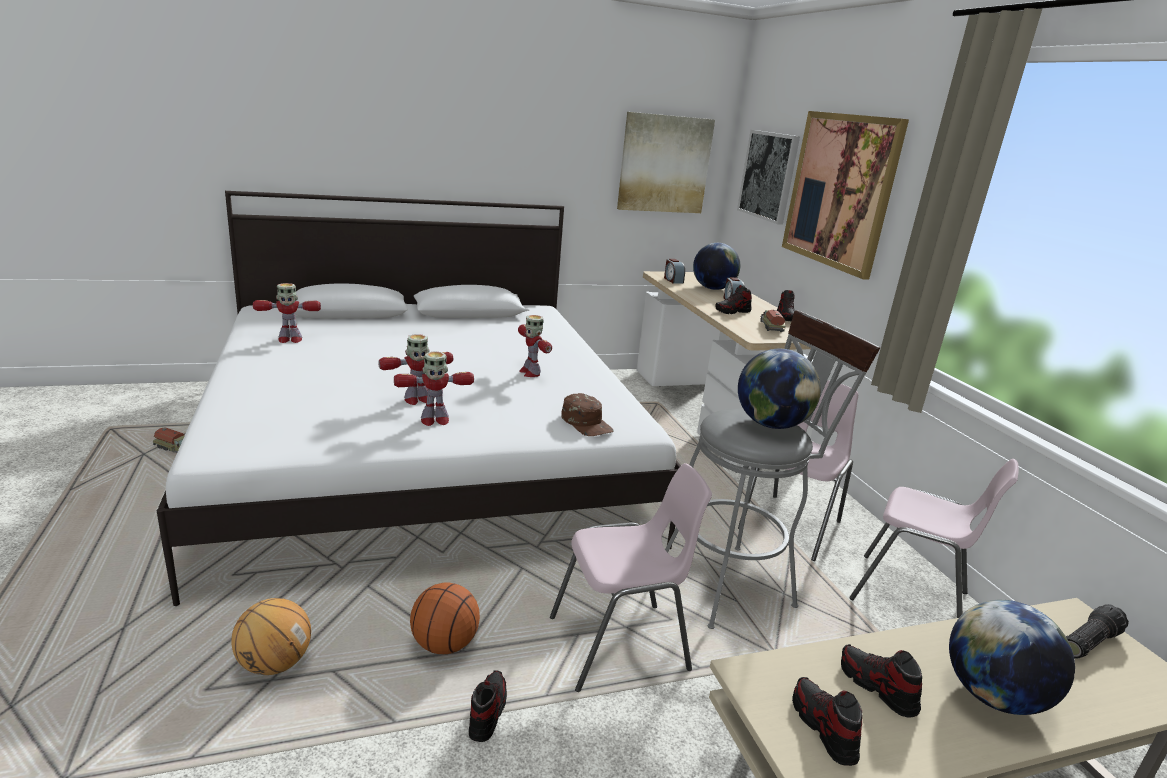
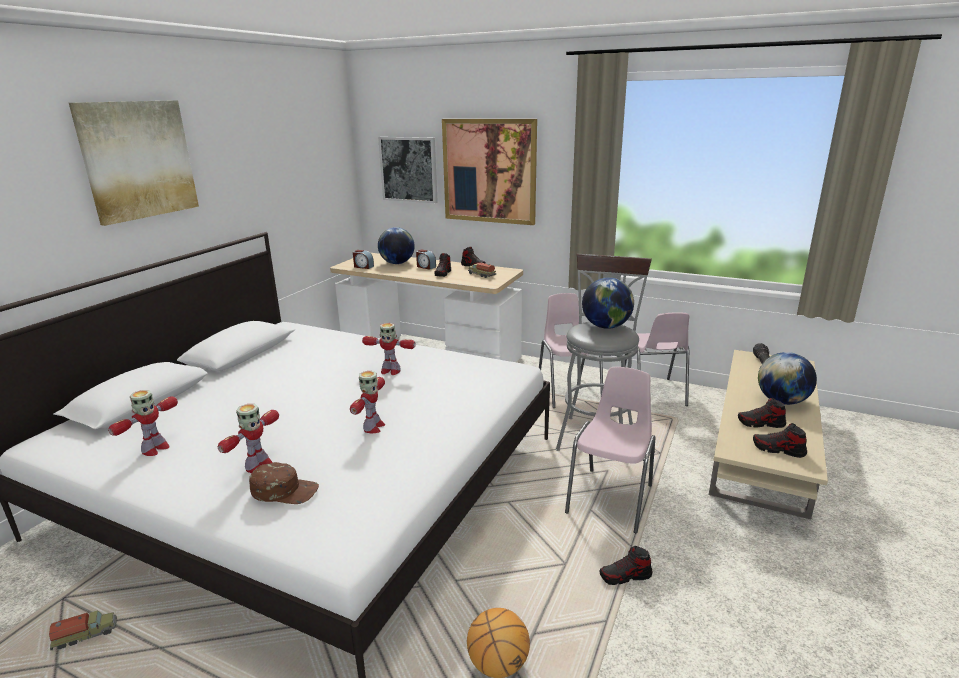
camera: 45 degrees left, 0 degrees up
toy robot [394,351,474,426] -> toy robot moved to [218,404,279,473]
basketball [410,583,480,654] -> none
shoe [469,670,507,742] -> shoe turned 60 degrees counterclockwise [600,546,652,585]
brown cap [561,393,614,436] -> brown cap moved to [249,462,319,504]
picture [617,112,715,213] -> picture moved to [69,100,199,226]
pink chair [849,459,1019,618] -> pink chair turned 105 degrees clockwise [625,312,690,406]

